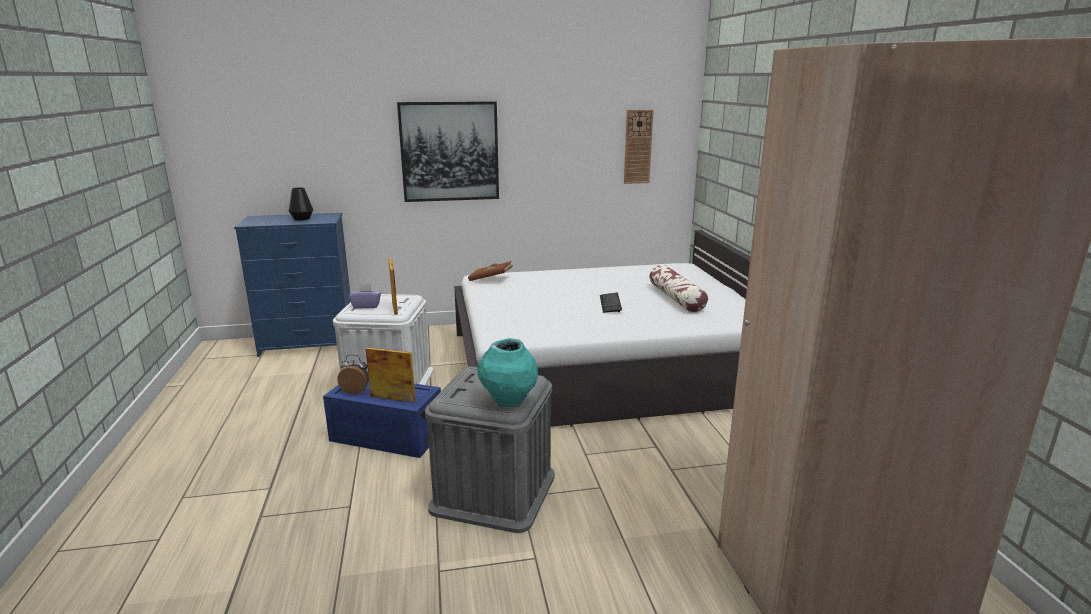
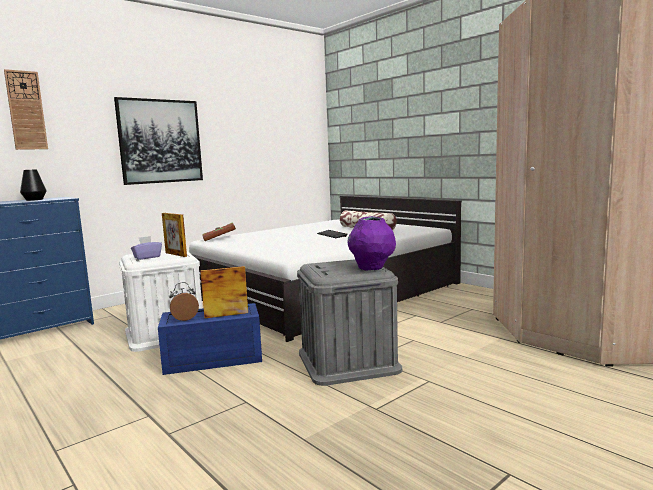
camera: 30 degrees left, 10 degrees down
turquoise vase [478,338,538,407] -> purple vase [347,216,396,270]
wall clock [624,110,654,184] -> wall clock moved to [4,69,48,150]

